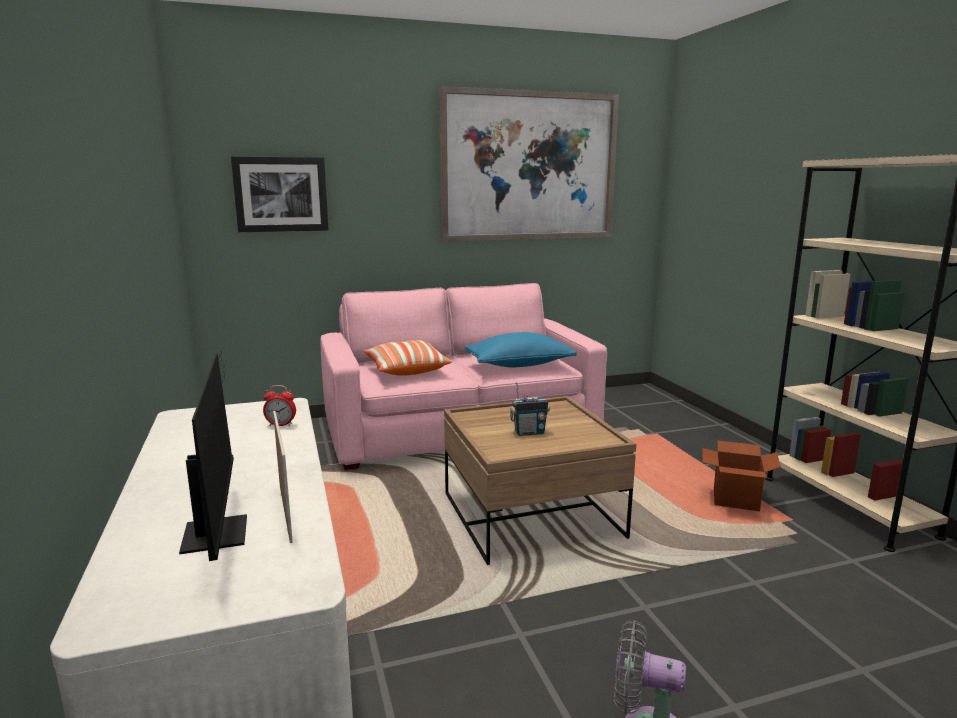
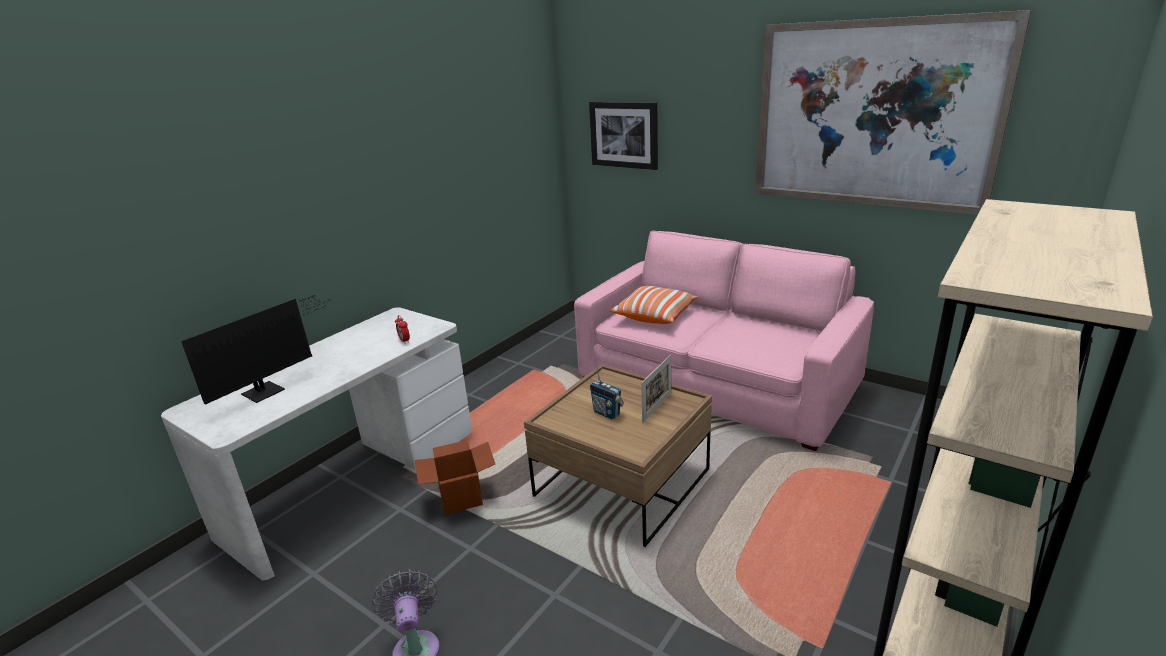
camera: 55 degrees right, 10 degrees up
picture frame [273,411,293,543] -> picture frame moved to [641,355,671,423]
blue pillow [465,332,577,367] -> none
cardboard box [702,441,781,511] -> cardboard box moved to [415,440,495,515]

